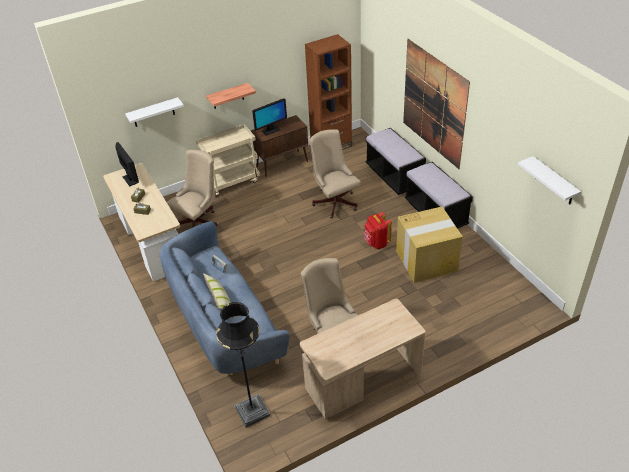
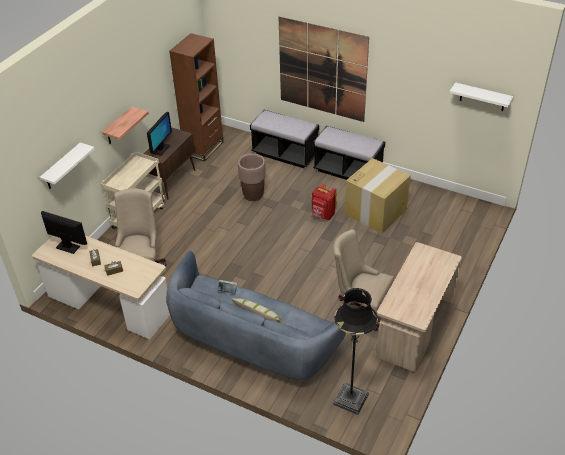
camera: 35 degrees left, 0 degrees up
beige office chair [309,129,361,218] -> brown planter [238,153,266,201]

